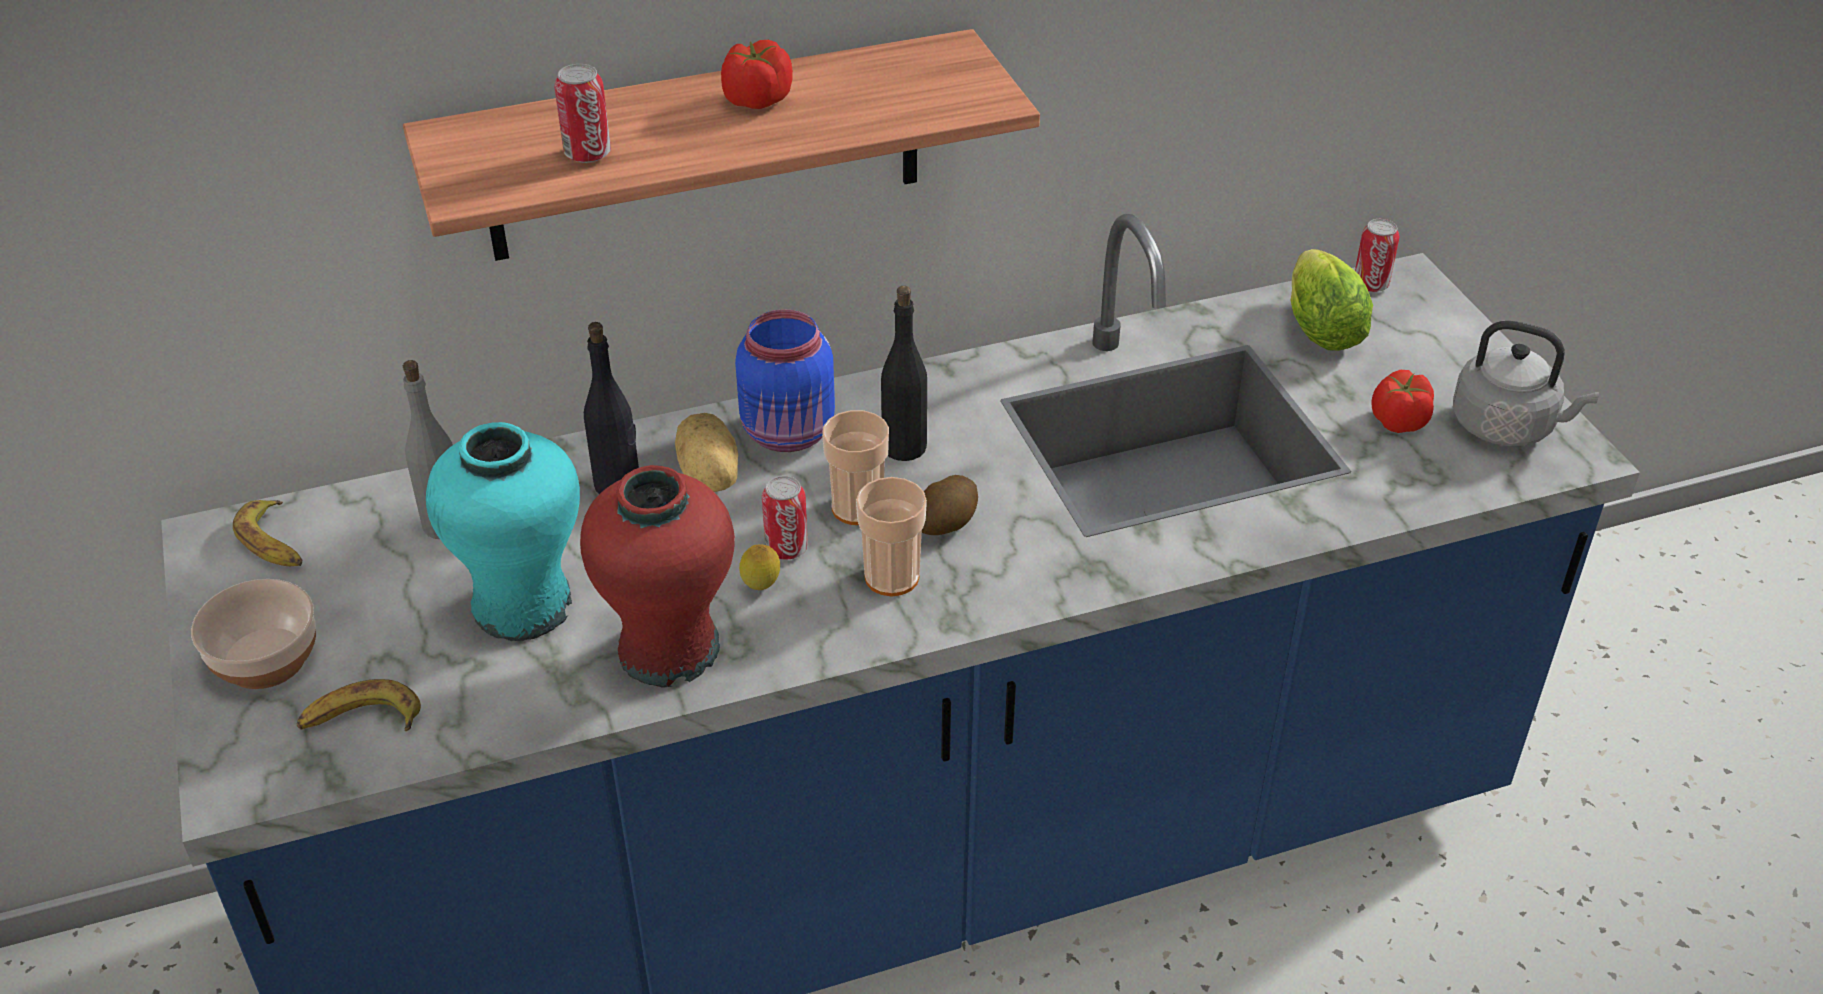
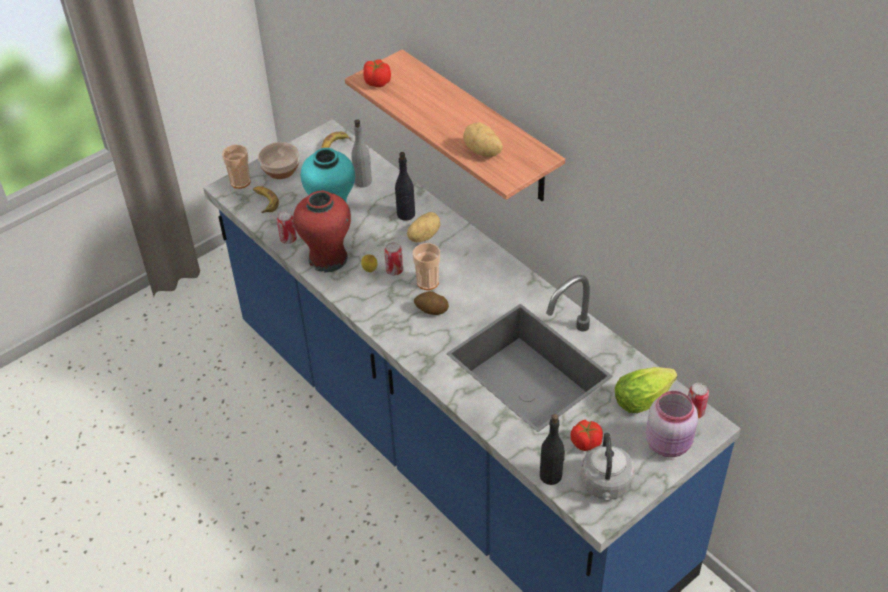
camera: 70 degrees right, 5 degrees up
can [554,64,611,163] -> can moved to [277,211,297,244]
tomato [721,40,793,109] -> tomato moved to [364,59,391,87]
blue jar [735,310,835,452] -> none
cup [856,477,927,596] -> cup moved to [222,145,250,189]
black bottle [881,286,927,461] -> black bottle moved to [540,414,565,485]
none -> potato [463,122,503,157]
none -> pink jar [646,391,698,457]

